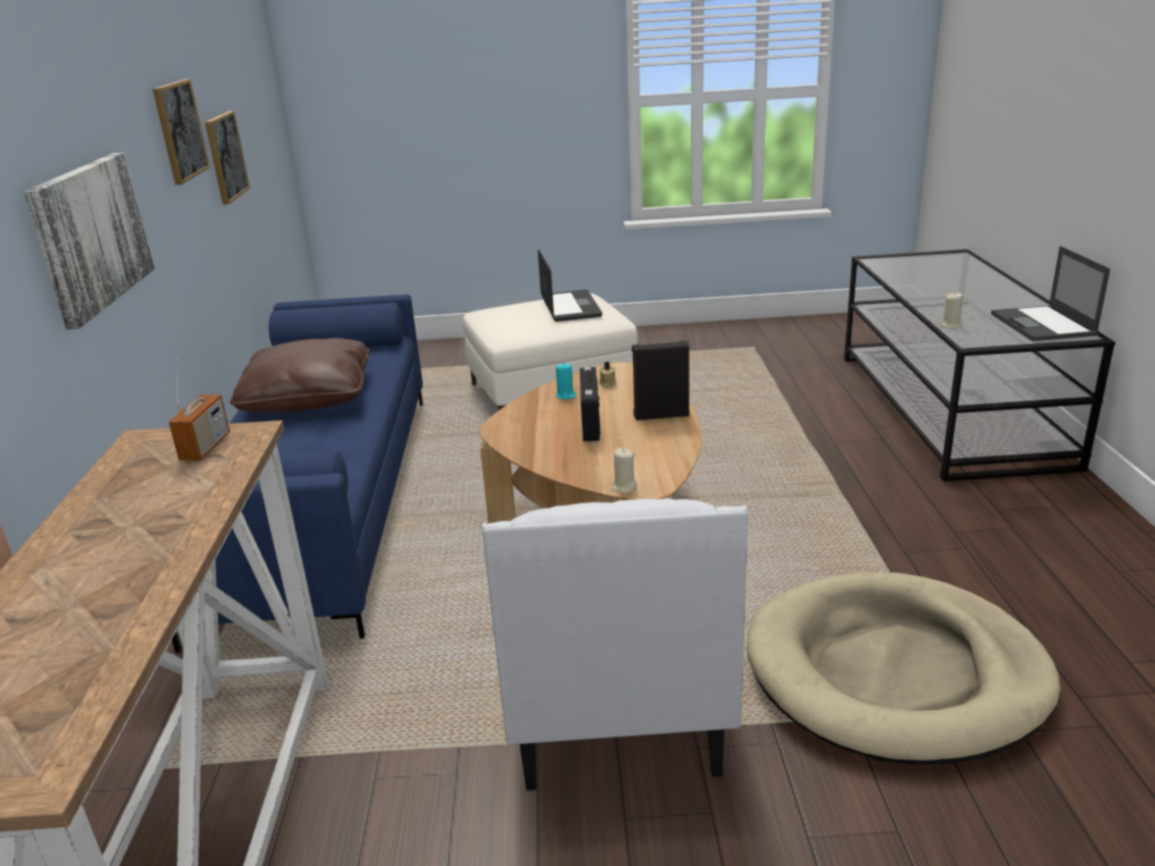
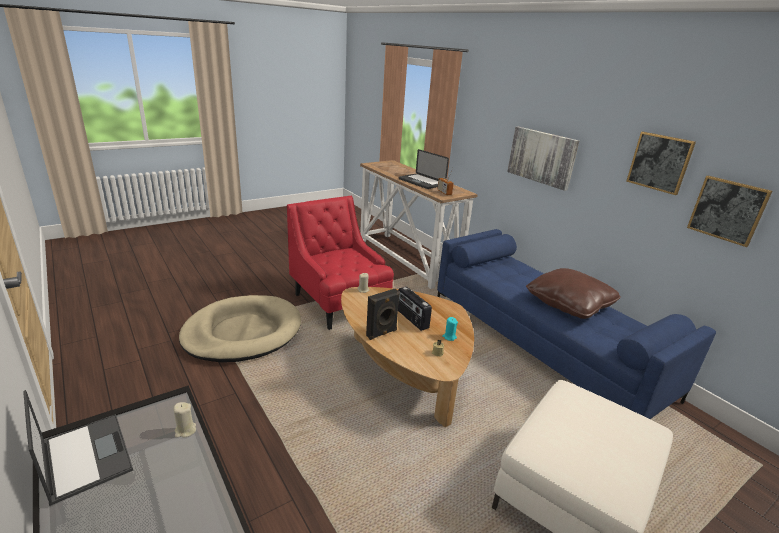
camera: 145 degrees right, 0 degrees up
white armchair [482,499,748,790] -> red armchair [287,196,394,330]
laptop [538,249,602,322] -> laptop moved to [399,149,449,189]

